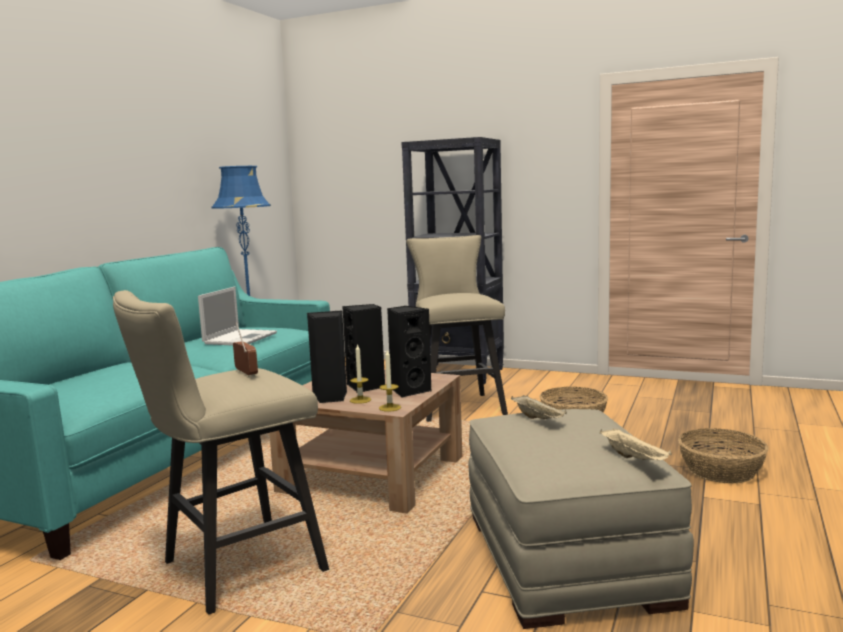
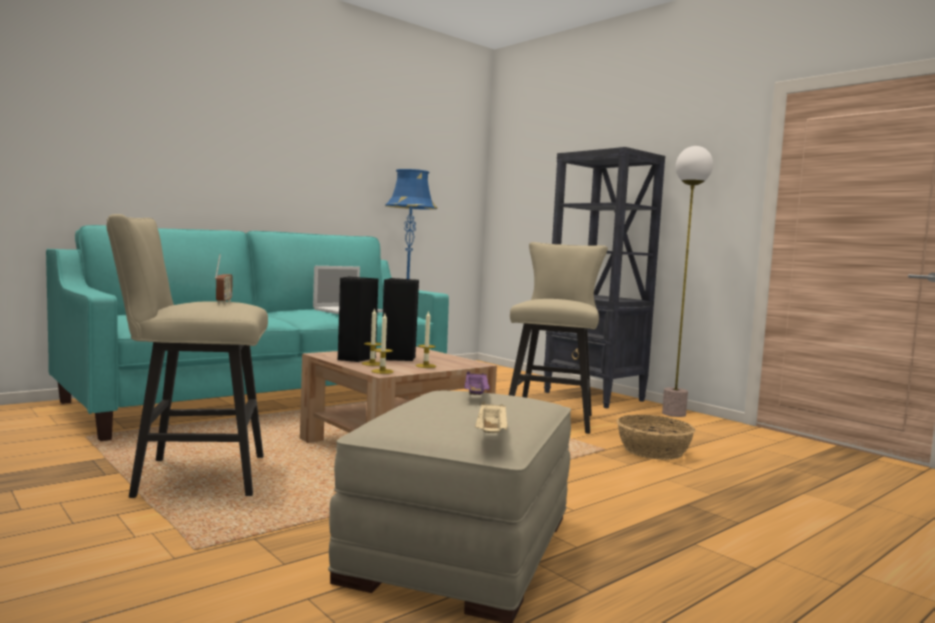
camera: 25 degrees right, 5 degrees down
black speaker [387,306,431,397] -> candle [416,310,436,368]
beige tray [511,395,567,419] -> purple tray [464,371,490,395]
basket [678,428,769,483] -> none
none -> floor lamp [662,146,713,417]

